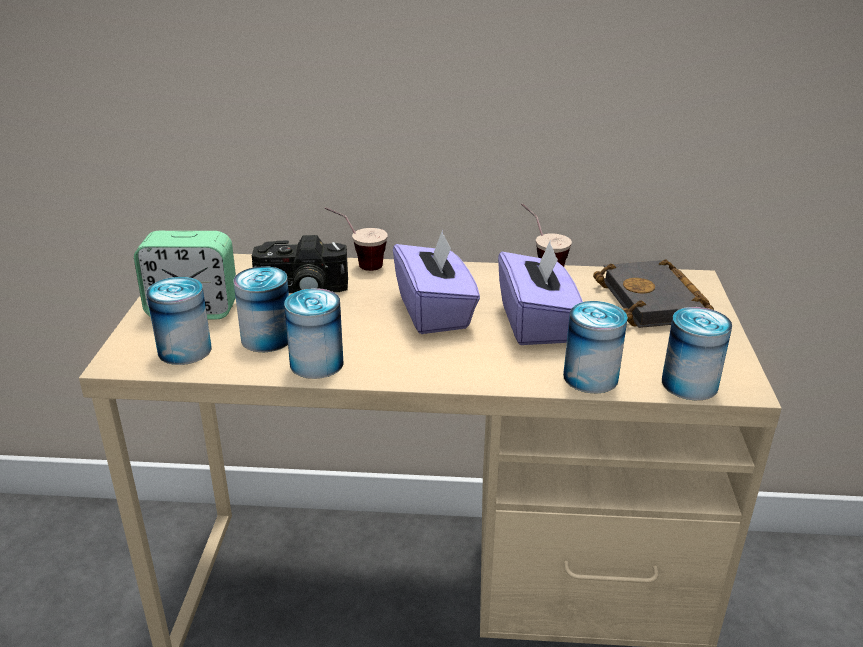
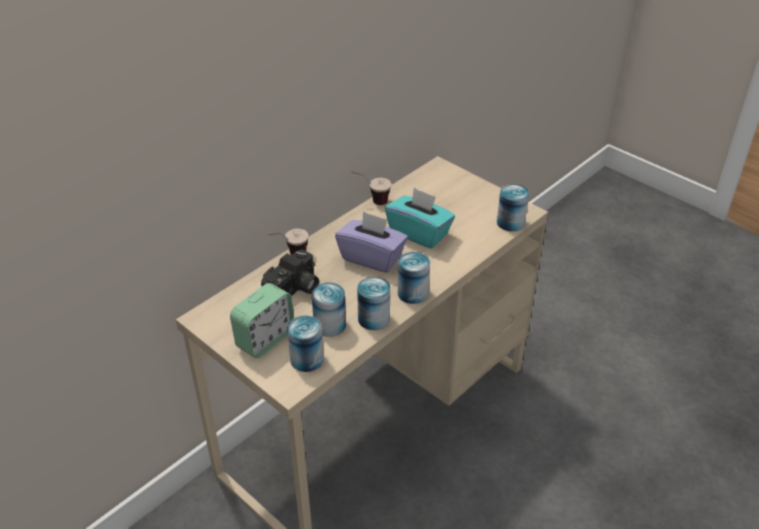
camera: 50 degrees left, 10 degrees up
purple tissue box [498,240,583,345] -> turquoise tissue box [385,188,455,249]
can [563,301,628,393] -> can moved to [398,252,430,304]
black book [593,259,714,328] -> none

